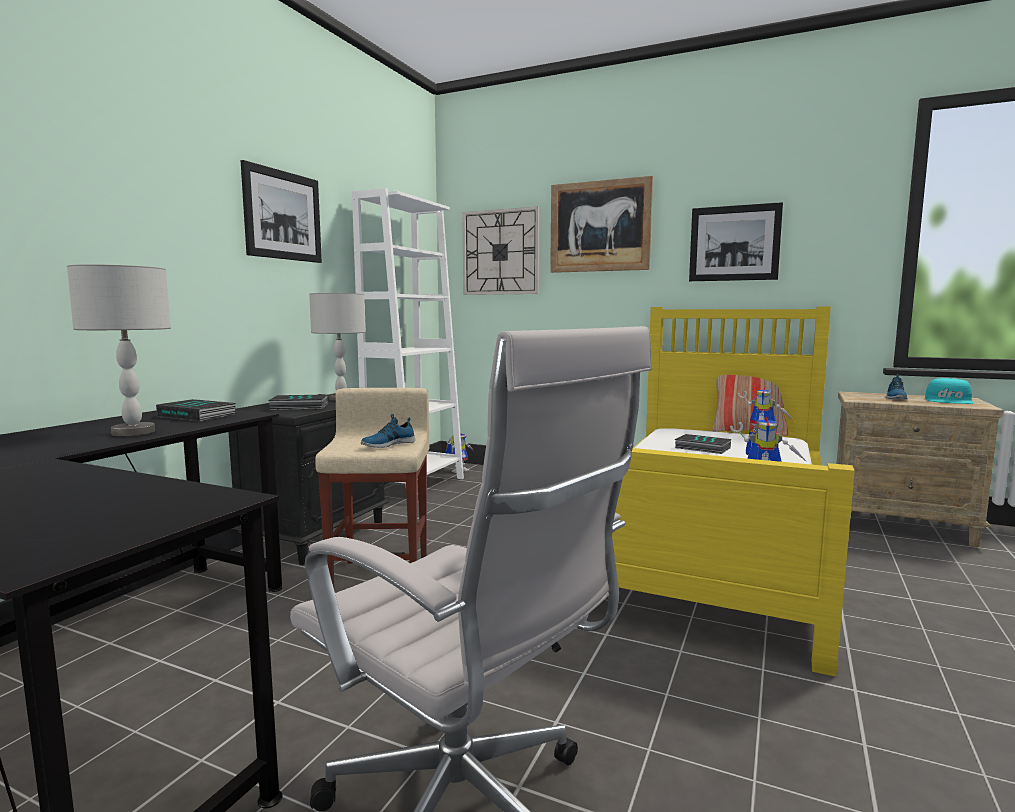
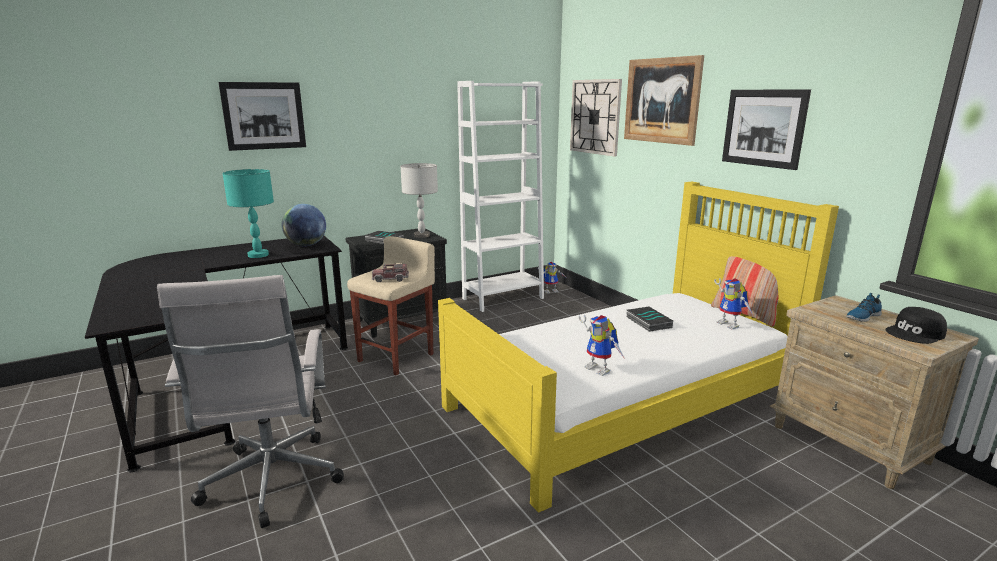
camera: 35 degrees right, 10 degrees up
grey table lamp [67,264,171,436] -> turquoise table lamp [222,169,274,258]
book [156,399,236,421] -> globe [282,204,326,246]
picture [241,160,322,263] -> picture moved to [218,82,306,151]
shoe [361,414,415,448] -> toy truck [372,263,409,282]
turquoise cap [925,378,973,404] -> black cap [886,307,947,344]

